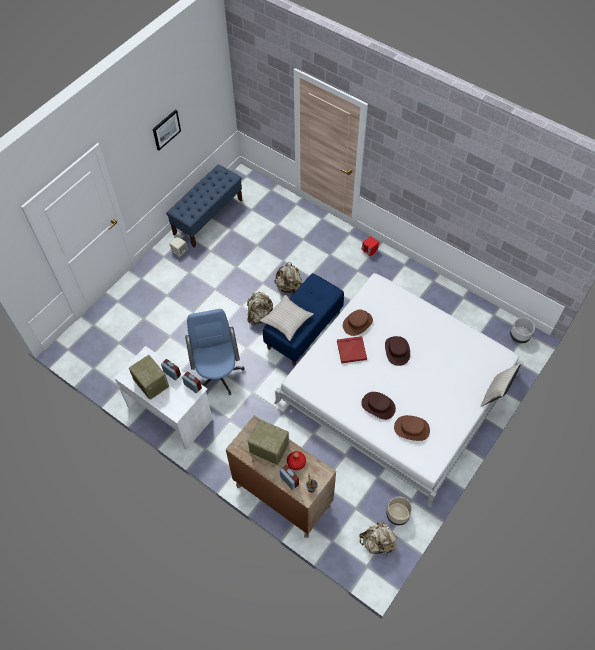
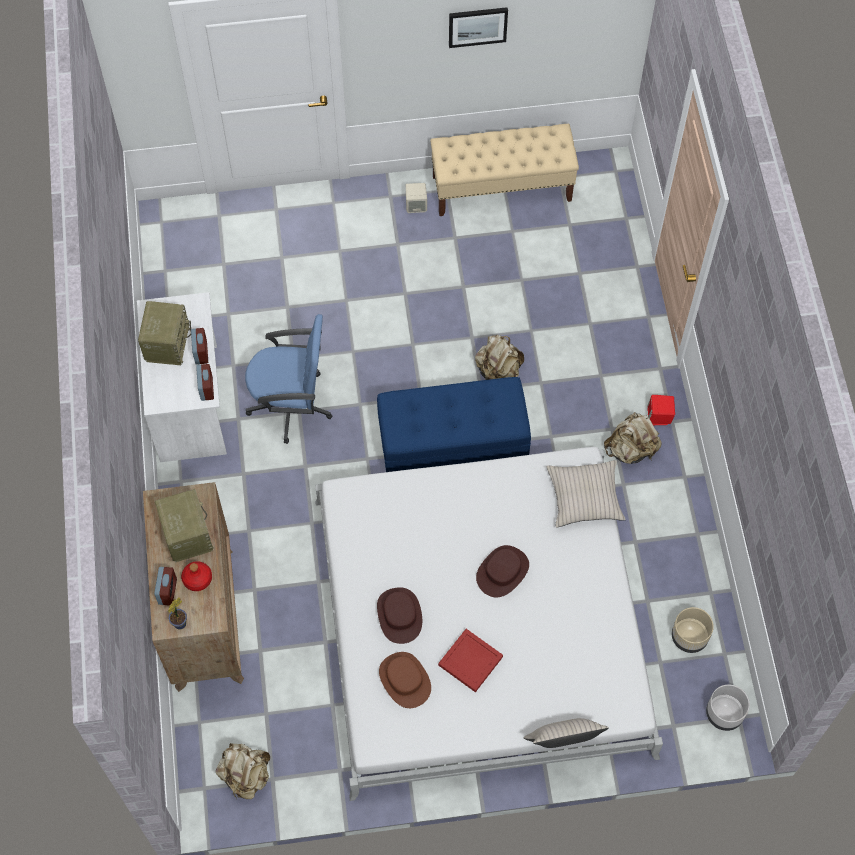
camera: 45 degrees right, 5 degrees up
blue bench [166,164,242,248] -> beige bench [430,124,579,216]
blue office chair [185,309,244,395] -> blue office chair turned 60 degrees clockwise [245,314,332,444]
beige backpack [247,292,273,325] -> beige backpack moved to [604,412,662,464]
beige pillow [260,295,314,341] -> beige pillow moved to [546,460,626,528]
red tray [337,336,367,363] -> red tray moved to [438,629,503,692]
brown hat [343,309,373,336] -> none
beige planter [386,497,412,526] -> beige planter moved to [672,607,714,653]

